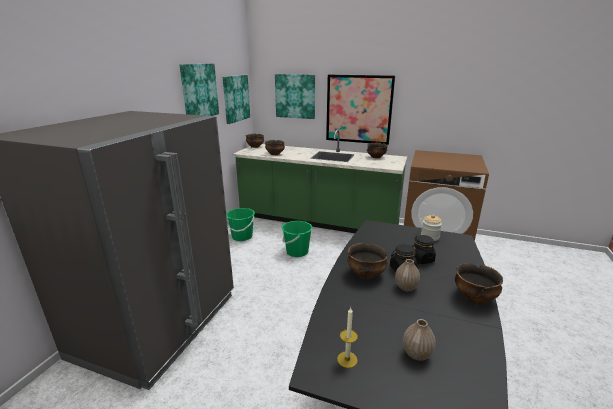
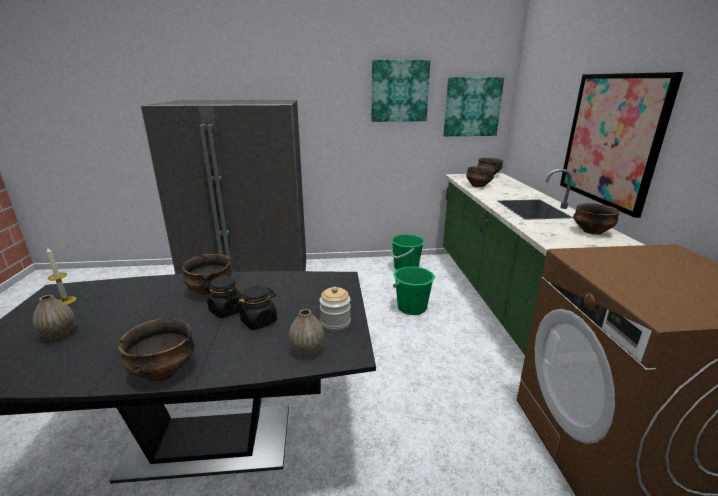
camera: 65 degrees right, 0 degrees up
picture [275,74,315,119] -> none
vase [395,259,420,291] -> vase moved to [289,309,324,356]

